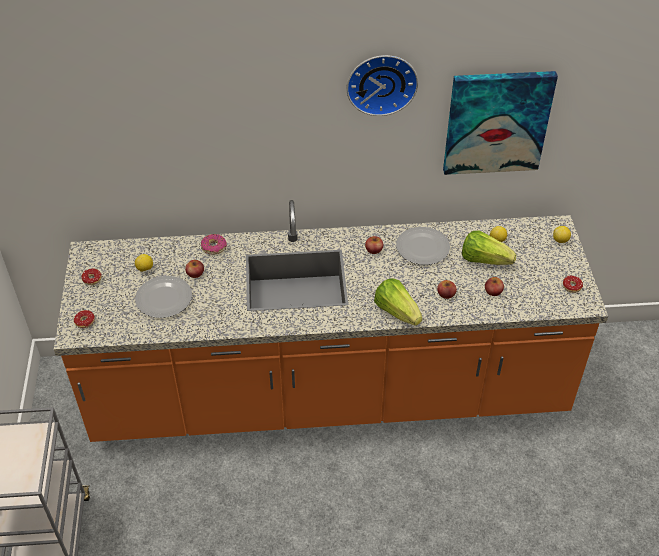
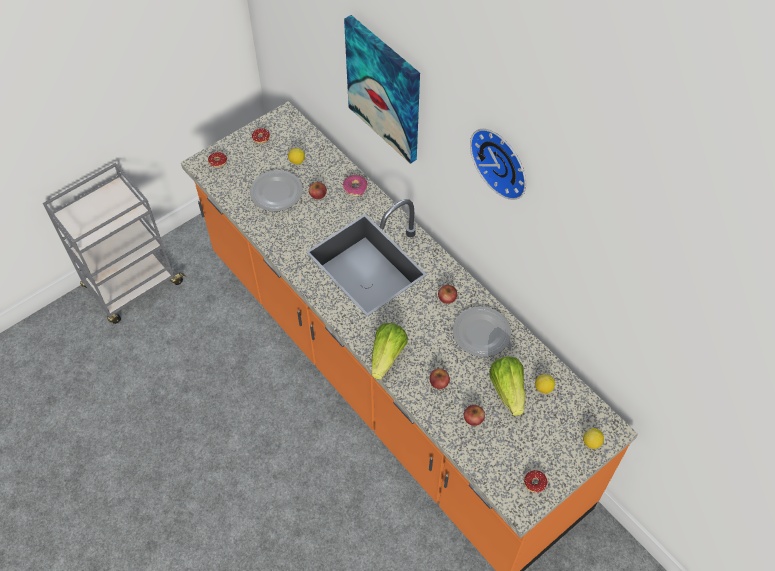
camera: 55 degrees right, 10 degrees up
picture [443,71,558,175] -> picture moved to [344,15,420,164]

